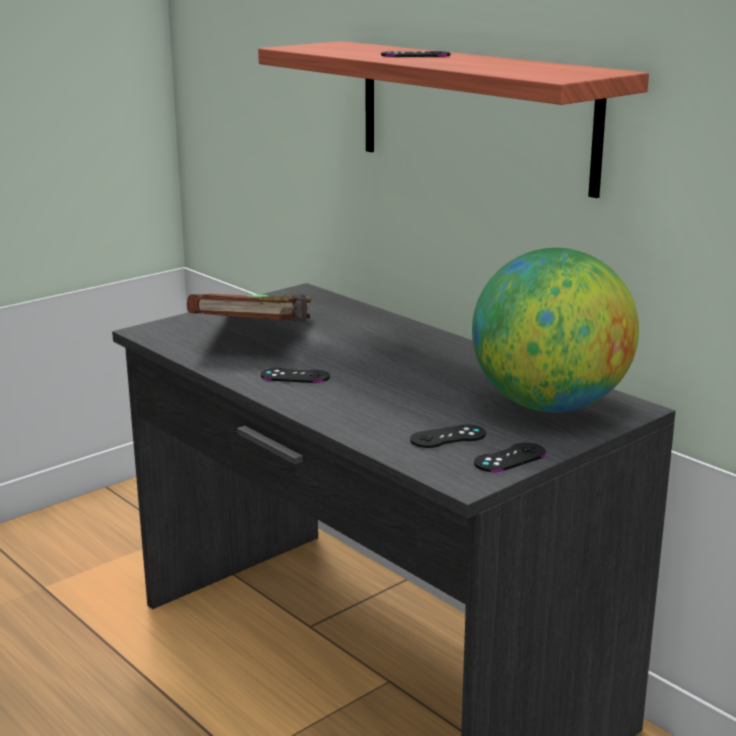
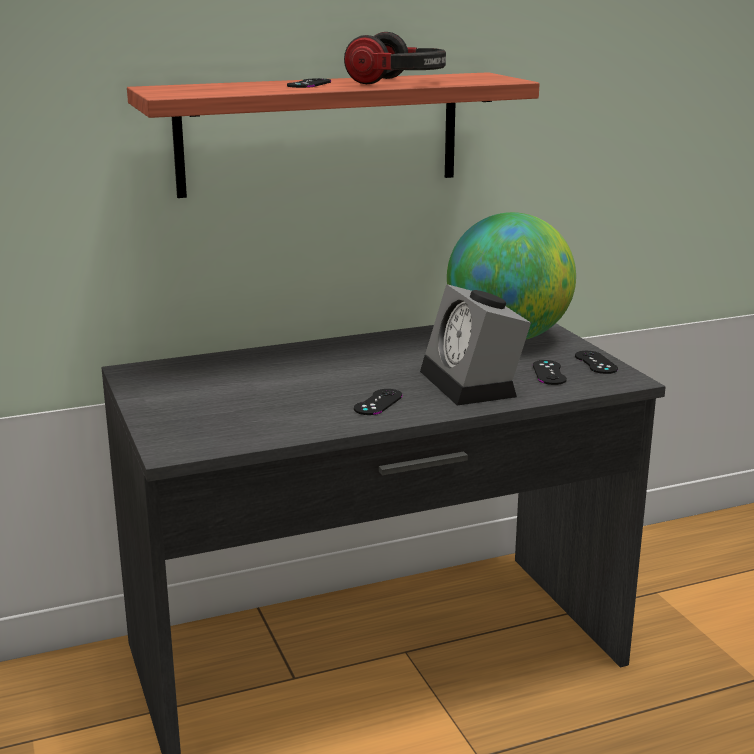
camera: 70 degrees left, 0 degrees up
brown book [187,294,313,321] -> none
none -> headphones [344,32,446,84]
none -> alarm clock [420,284,531,406]

